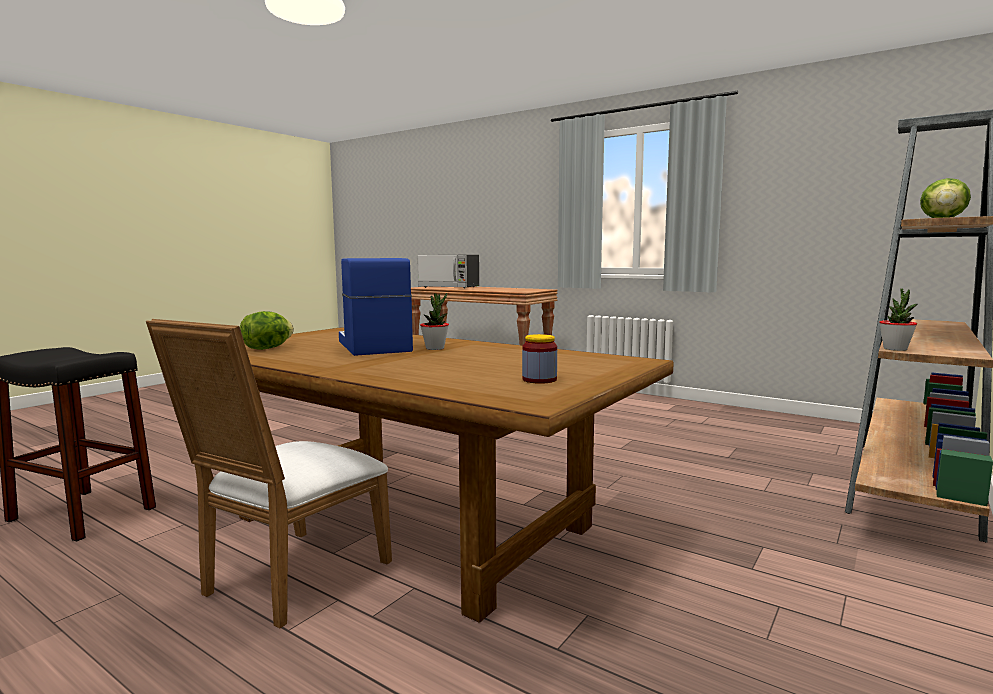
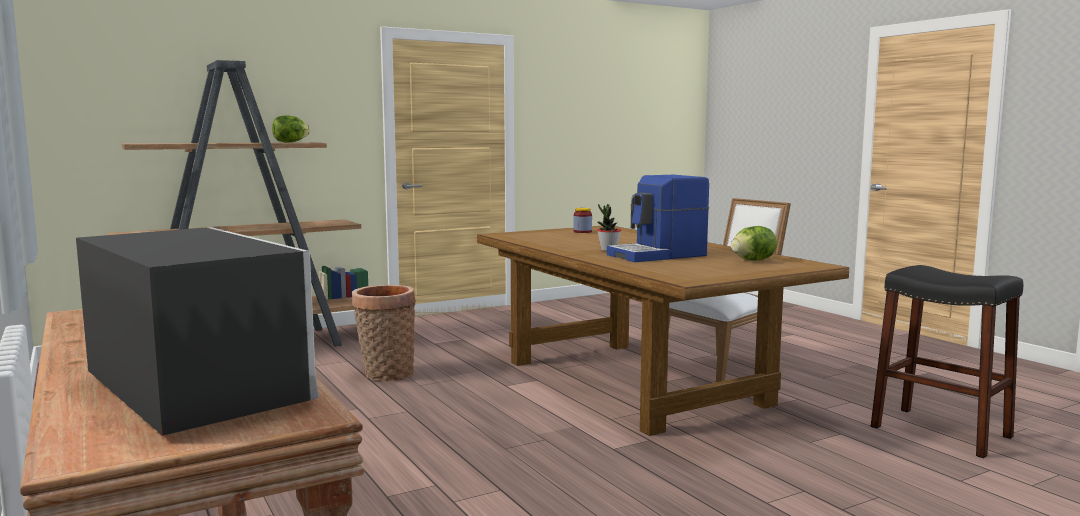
camera: 155 degrees left, 0 degrees up
coffee machine [339,258,413,356] -> coffee machine turned 60 degrees clockwise [607,175,709,262]
potted plant [879,288,918,351] -> none
none -> basket [352,285,416,381]

